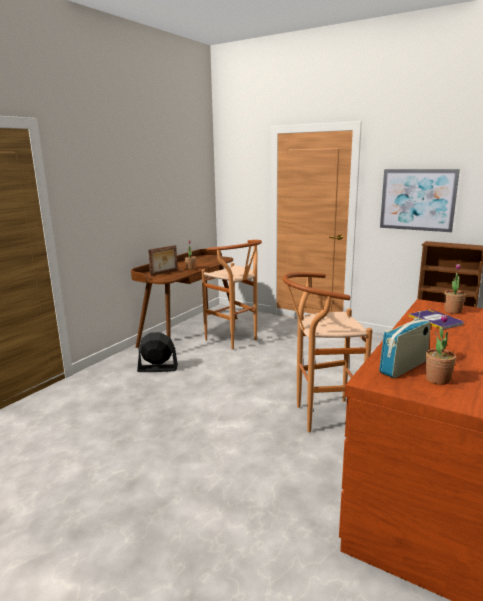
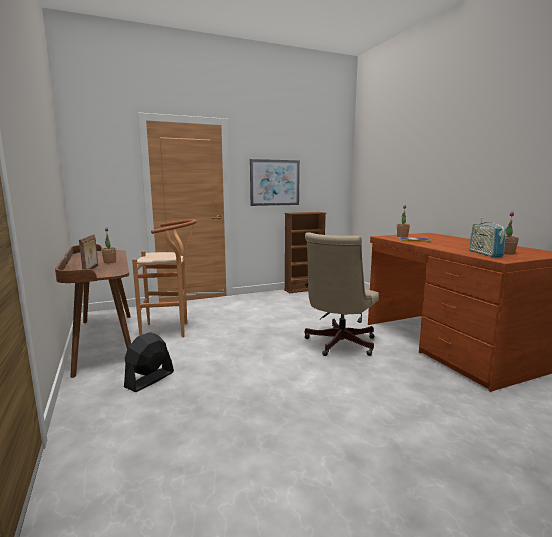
camera: 55 degrees left, 5 degrees down
brown stool [282,272,372,432] -> beige office chair [305,232,379,356]

